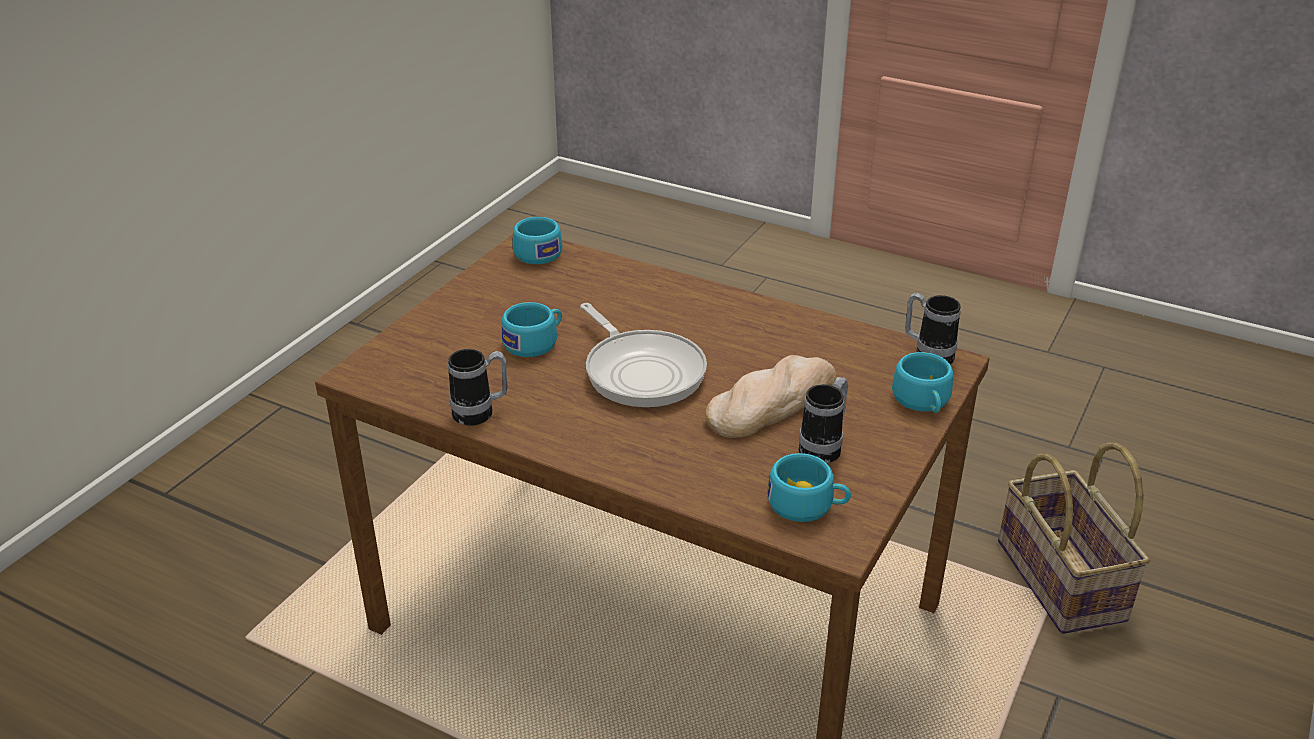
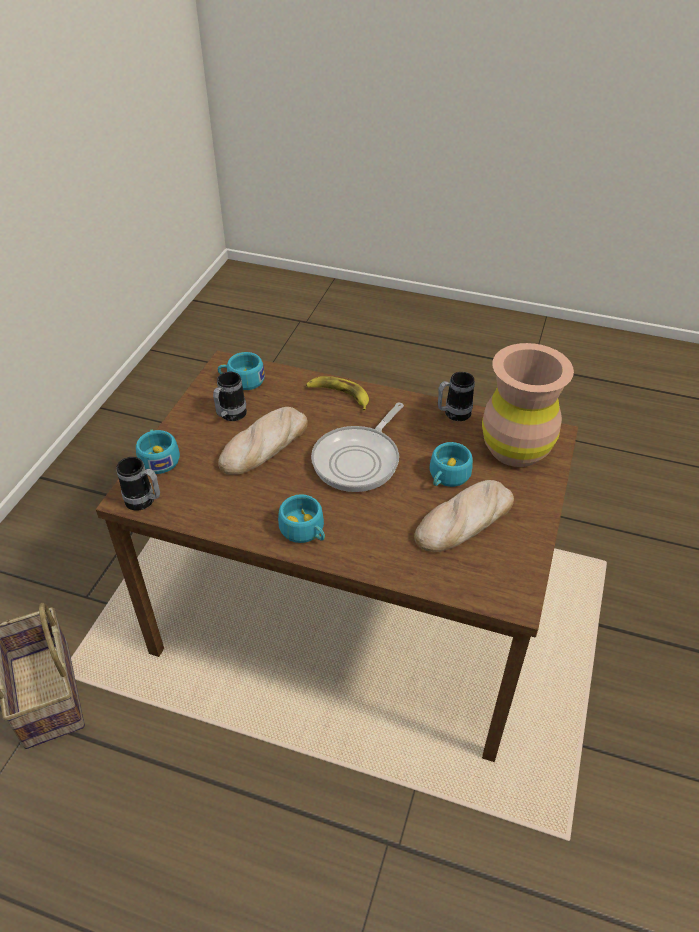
camera: 170 degrees right, 10 degrees up
turquoise cup [513,217,563,264] -> turquoise cup moved to [278,494,325,543]
frying pan [580,303,707,407] -> frying pan turned 105 degrees counterclockwise [311,403,404,492]
none -> banana [306,376,369,411]
none -> bread [414,480,514,552]
none -> brown vase [482,343,574,467]

